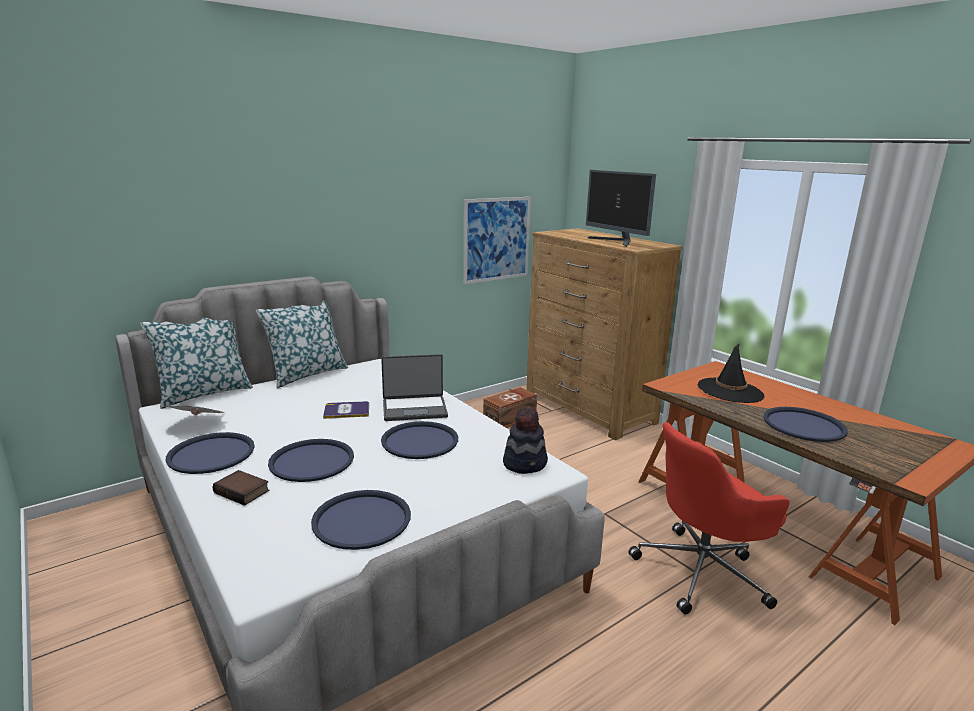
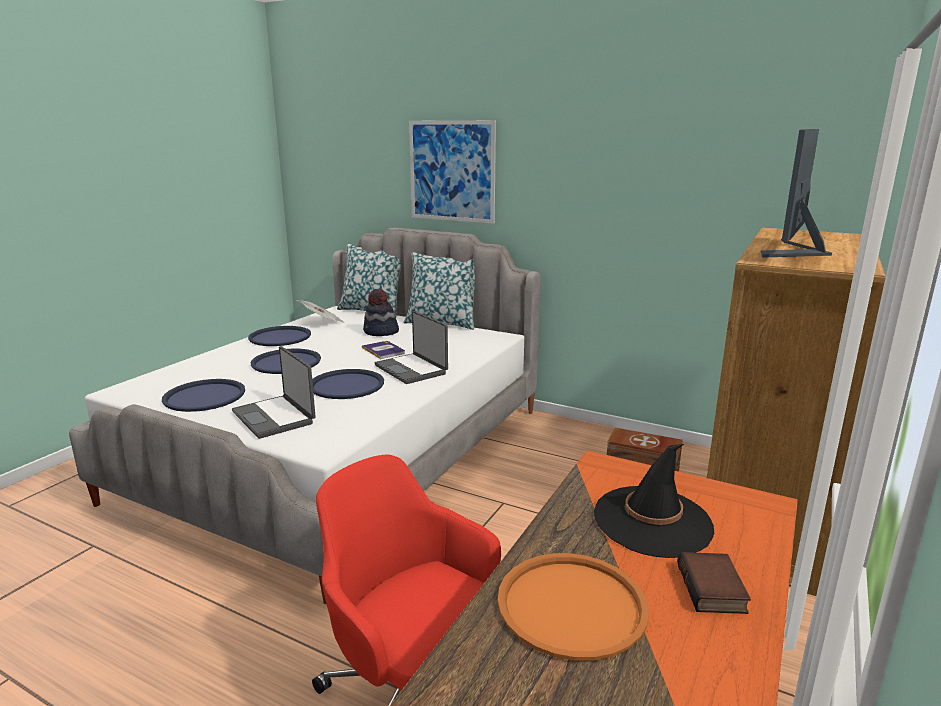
camera: 65 degrees right, 0 degrees up
book [213,470,269,506] -> book moved to [677,552,751,614]
picture [463,197,531,284] -> picture moved to [409,120,496,224]
hat [503,406,548,474] -> hat moved to [363,289,399,336]
blue tray [763,407,848,442] -> orange tray [498,553,649,661]
none -> laptop [232,346,316,439]

